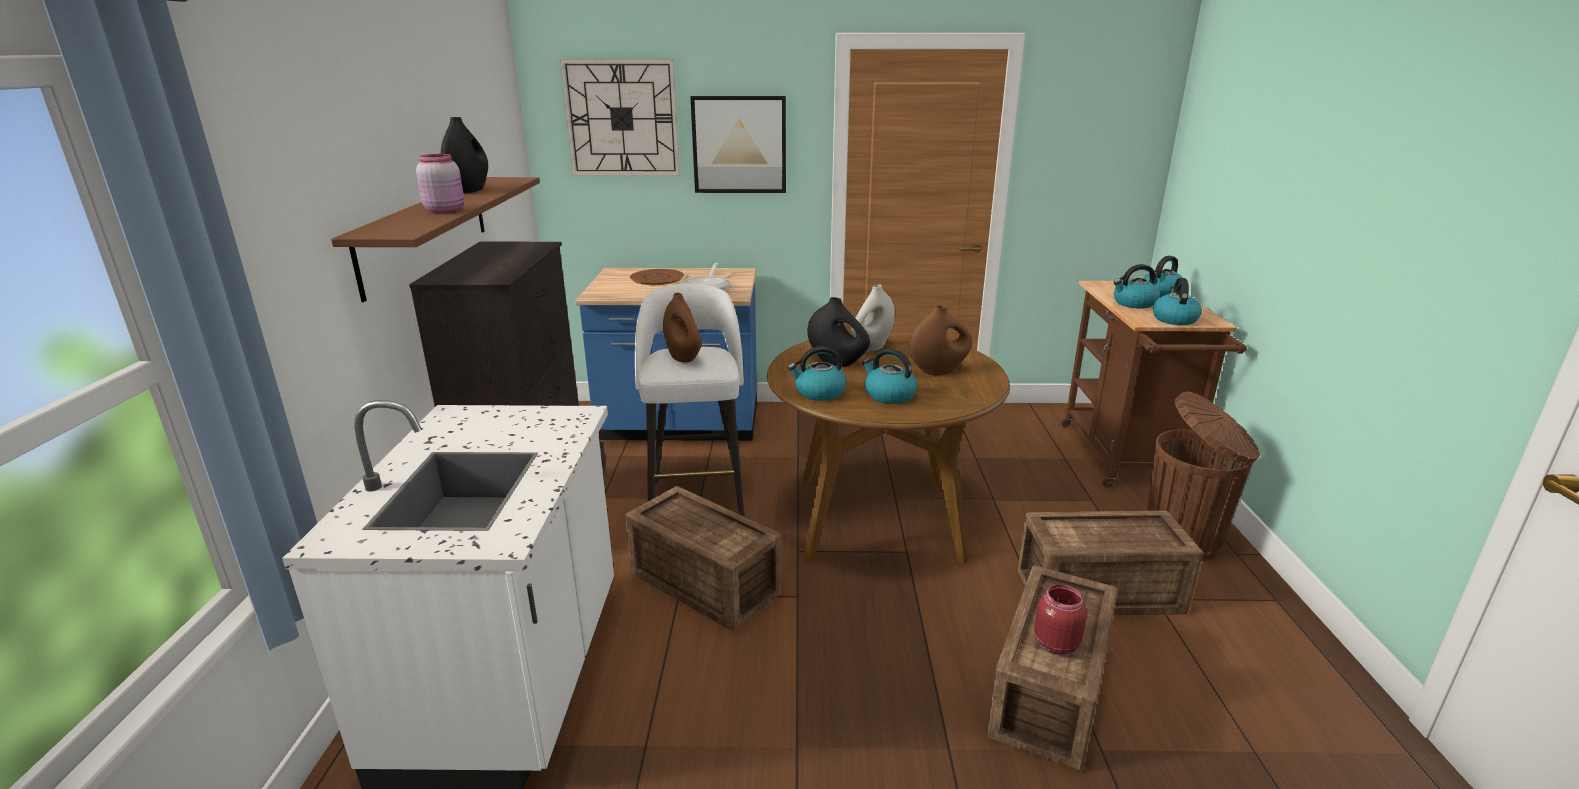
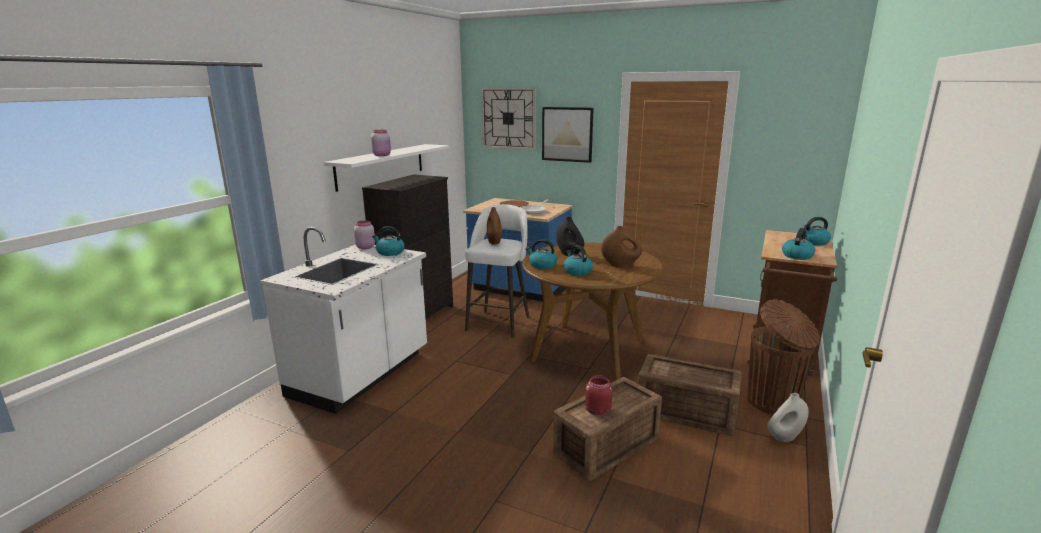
camera: 25 degrees right, 5 degrees down
brown shelf [331,177,540,302] -> white shelf [323,144,449,192]
black vase [441,117,488,193] -> none
crate [625,486,781,631] -> none
white vase [851,285,895,351] -> white vase moved to [767,393,809,442]
kettle [1113,264,1159,309] -> kettle moved to [372,226,405,256]
none -> pink jar [354,220,375,249]

